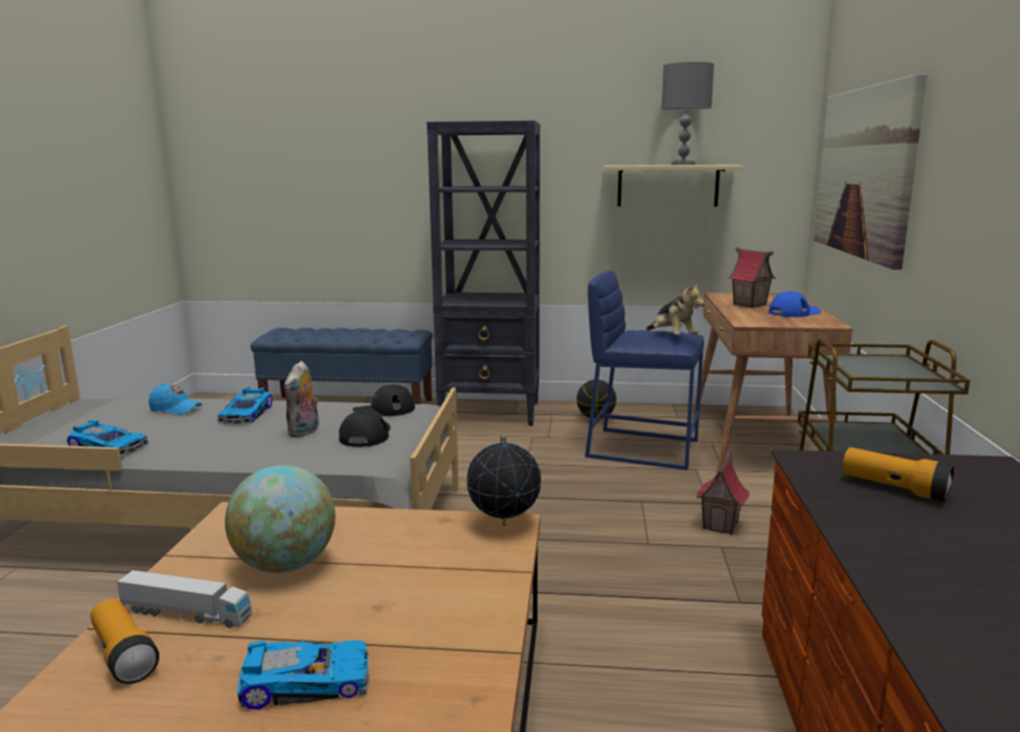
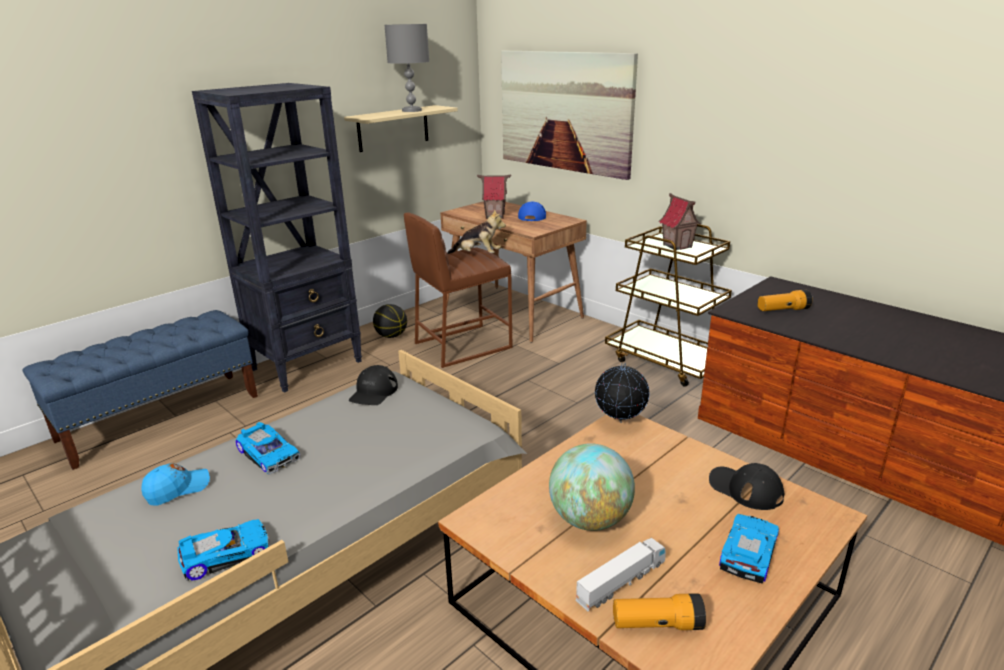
camera: 50 degrees left, 10 degrees up
plush toy [284,361,319,438] -> none
black cap [339,410,391,447] -> black cap moved to [709,463,784,510]
blue stool [585,271,704,470] -> brown stool [404,212,512,368]
toy house [696,452,750,535] -> toy house moved to [659,193,701,250]

